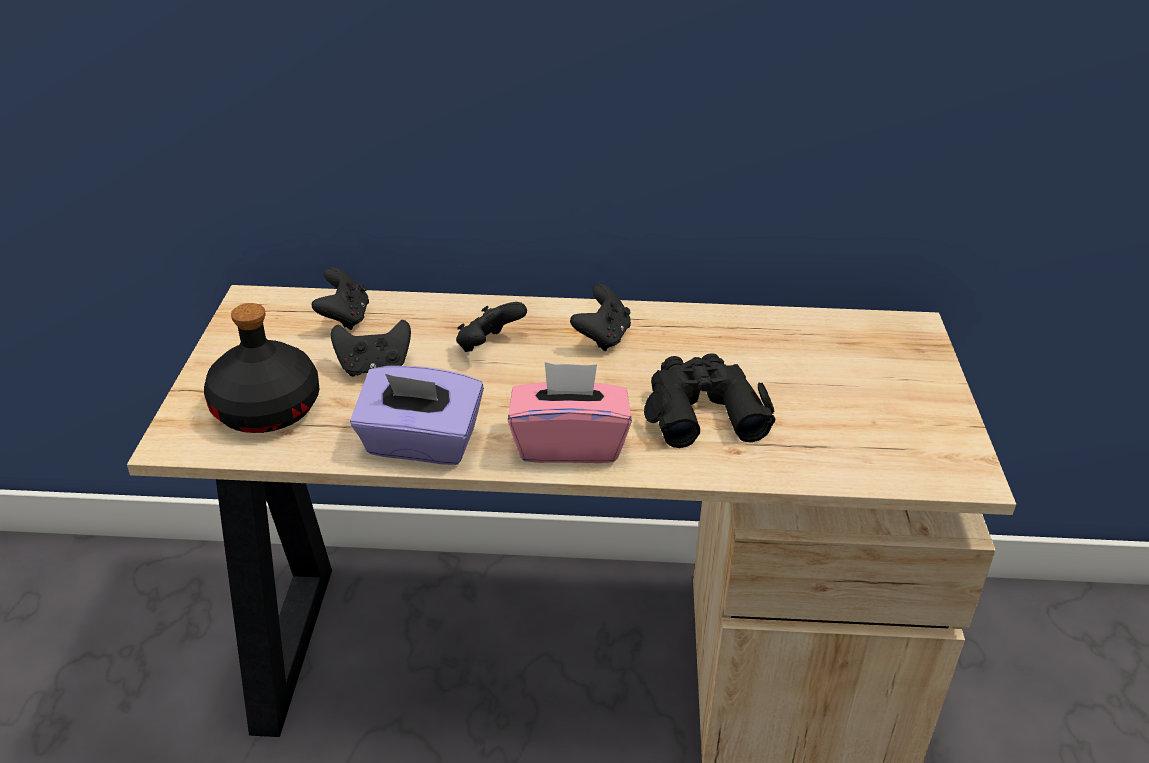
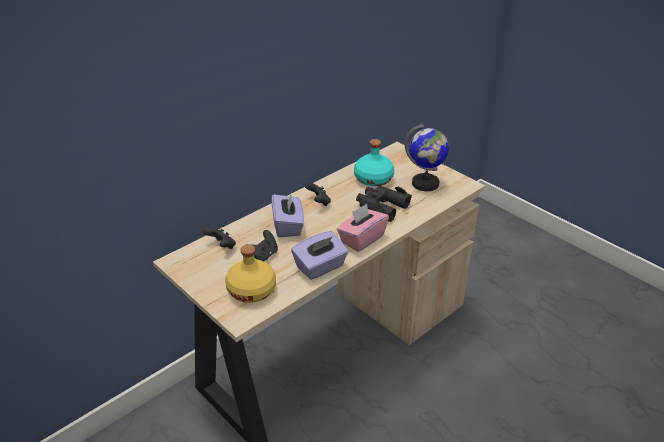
camera: 45 degrees left, 0 degrees up
black bottle [204,303,319,433] -> yellow bottle [225,245,276,303]
black game controller [456,302,527,352] -> purple tissue box [271,192,304,237]
none -> turquoise bottle [354,139,394,186]
none -> globe [405,124,449,191]

